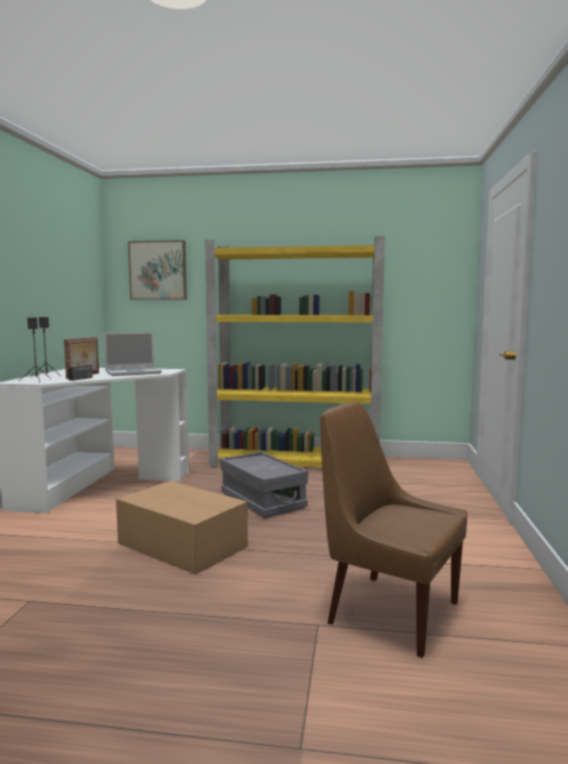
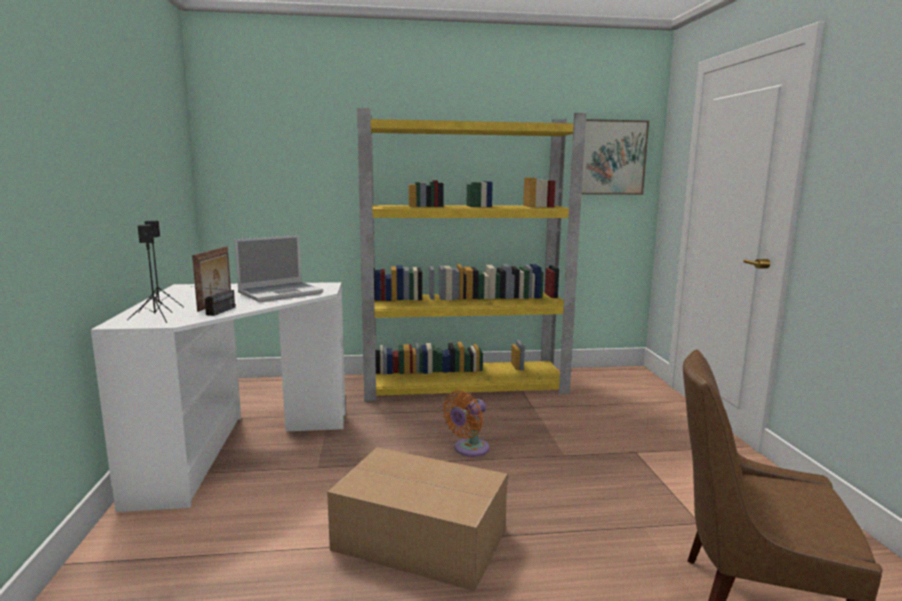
camera: 15 degrees left, 5 degrees up
picture [128,240,187,300] -> picture moved to [582,119,649,195]
grey storage box [220,451,308,518] -> orange fan [442,391,490,457]

